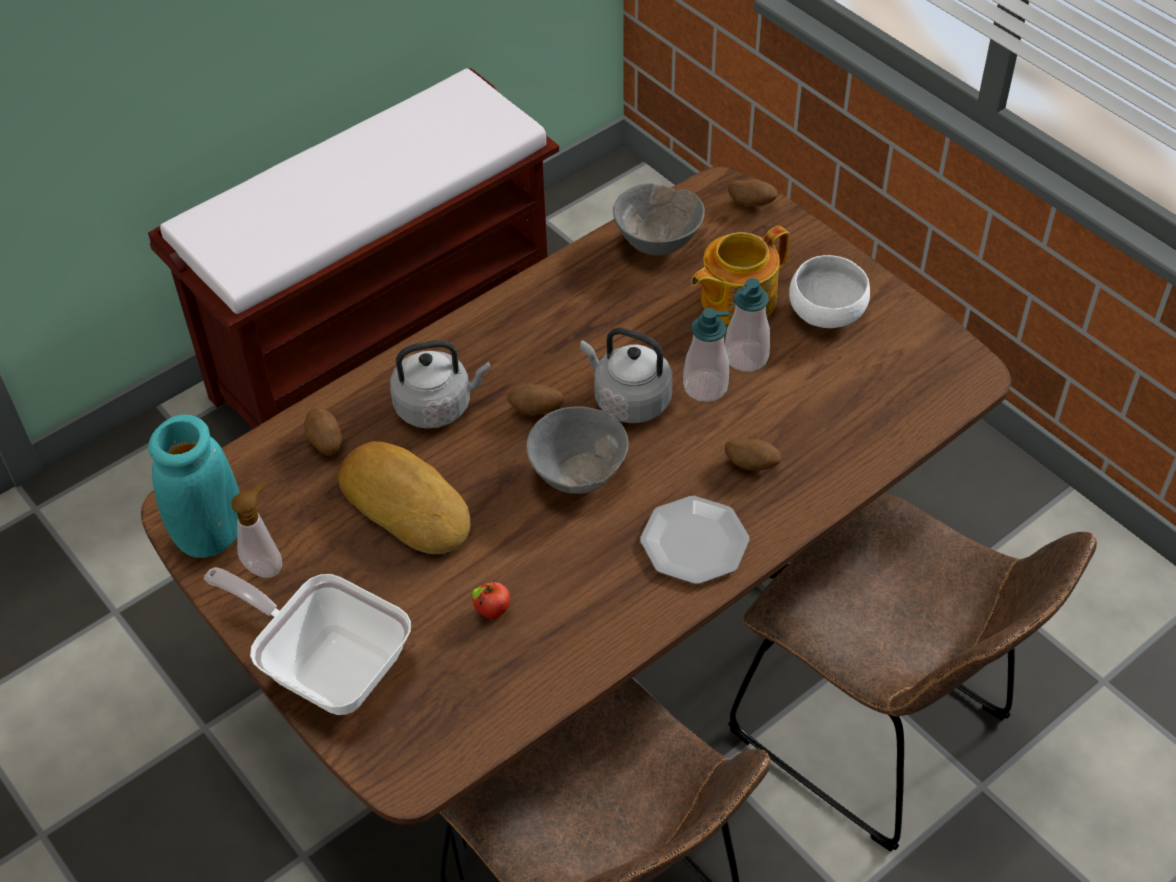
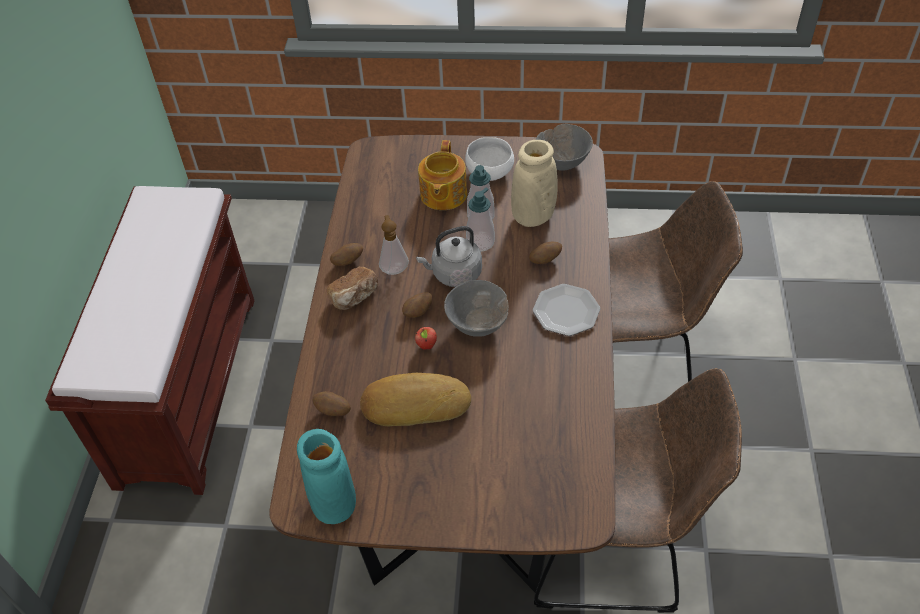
camera: 45 degrees left, 0 degrees up
frying pan [204,567,411,715] -> none
soap dispenser [231,484,282,578] -> soap dispenser moved to [379,215,409,275]
grey kettle [390,340,491,429] -> none
apple [472,582,510,620] -> apple moved to [415,327,437,349]
grey bowl [613,183,705,256] -> grey bowl moved to [536,124,593,171]
potato [728,179,778,207] -> potato moved to [330,243,363,266]
none -> bread [327,266,379,310]
none -> beige vase [511,140,558,227]

